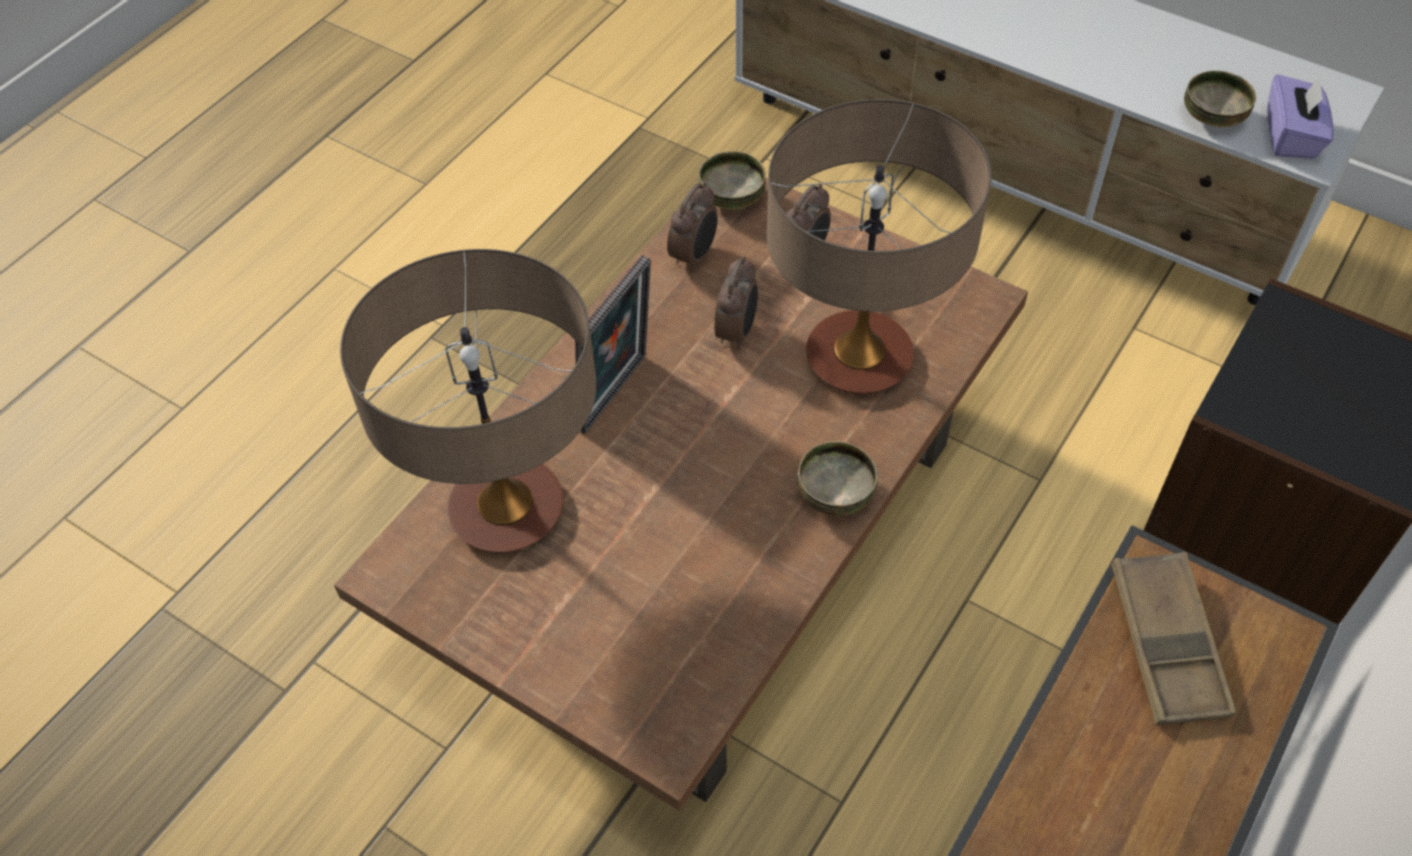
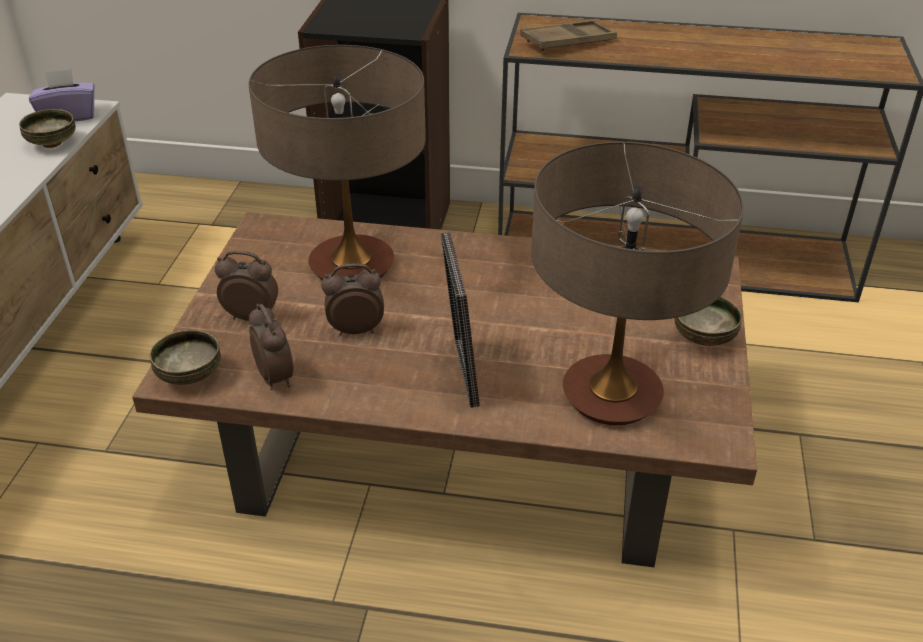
camera: 115 degrees left, 15 degrees down
picture frame [575,256,651,434] -> picture frame turned 105 degrees counterclockwise [441,232,480,408]
alarm clock [667,182,718,272] -> alarm clock turned 60 degrees clockwise [249,304,294,390]
bowl [797,441,878,515] -> bowl moved to [675,297,742,346]

